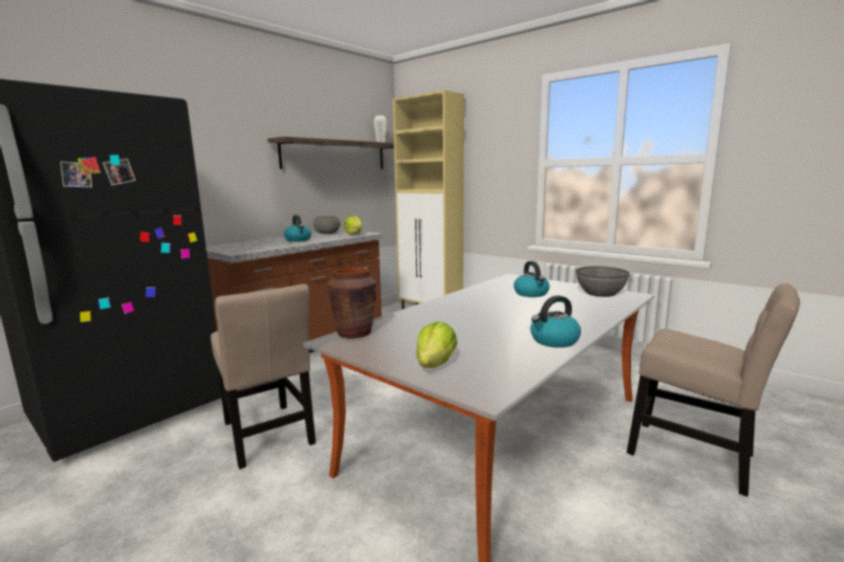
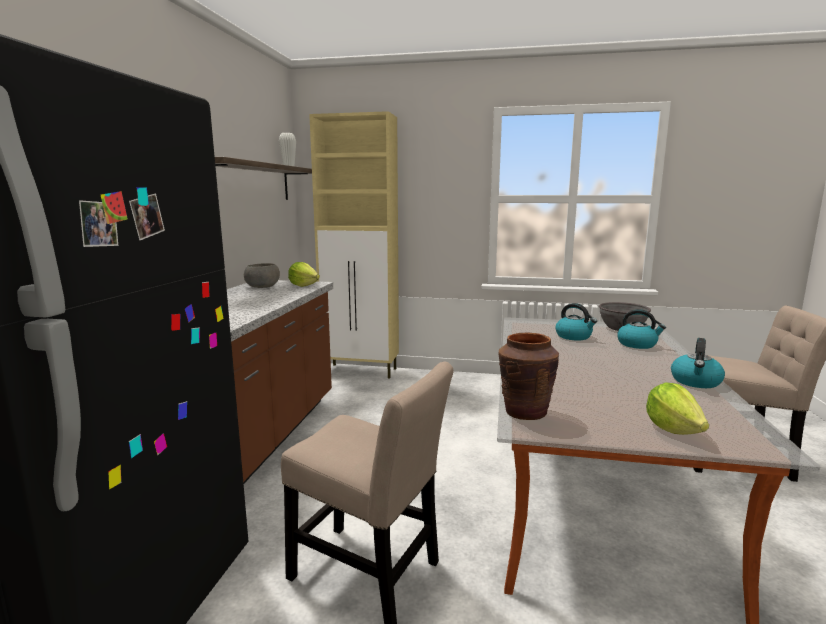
camera: 30 degrees left, 0 degrees up
kettle [284,215,311,242] -> kettle moved to [617,309,666,349]

